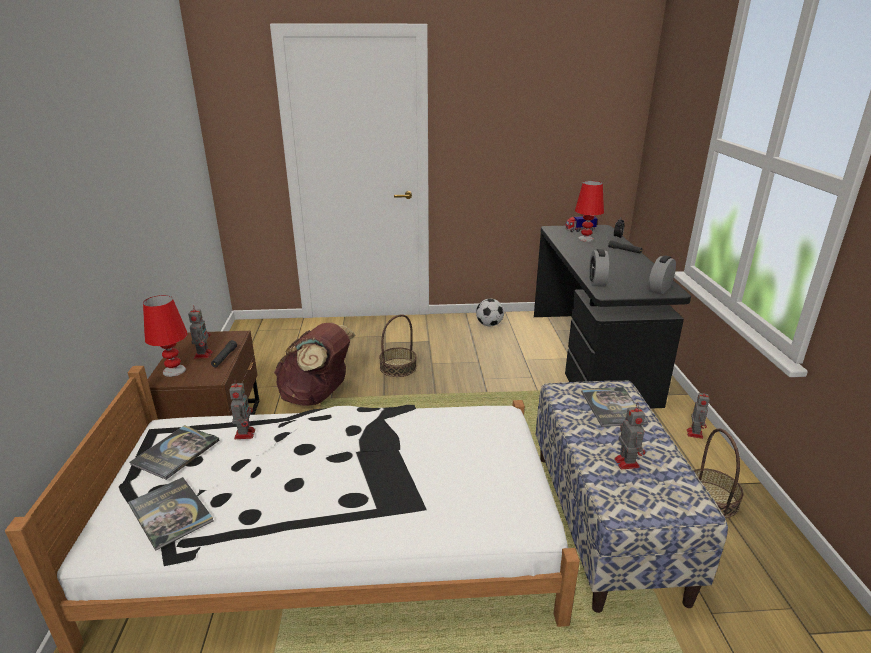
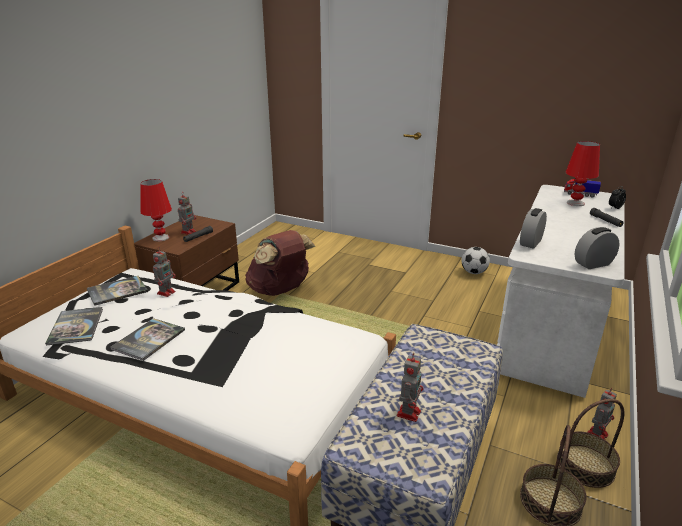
camera: 30 degrees right, 0 degrees up
basket [379,314,417,377] -> basket moved to [557,399,624,488]
black desk [534,225,691,409] -> white desk [497,185,625,398]
book [581,387,648,427] -> book moved to [110,318,185,361]

